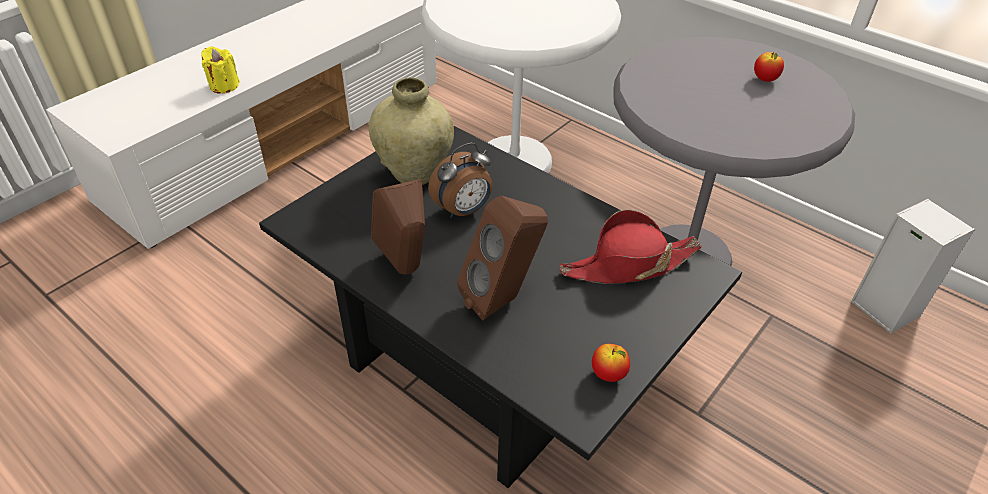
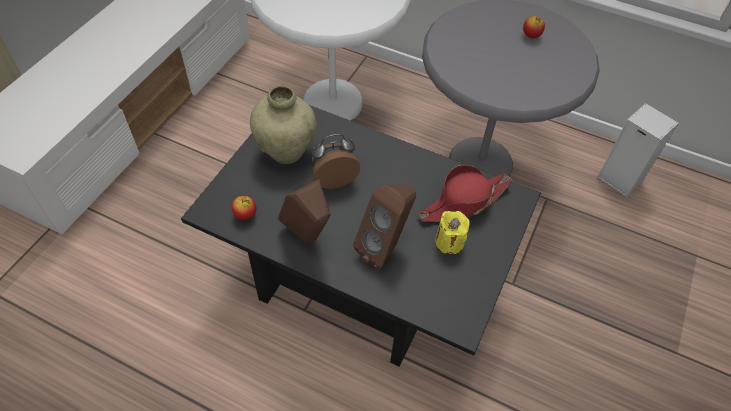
camera: 15 degrees left, 10 degrees up
yellow candle [201,47,240,94] -> yellow candle moved to [435,211,470,255]
alarm clock [428,143,493,218] -> alarm clock turned 150 degrees counterclockwise [311,134,360,189]
apple [592,344,630,382] -> apple moved to [232,196,257,220]

